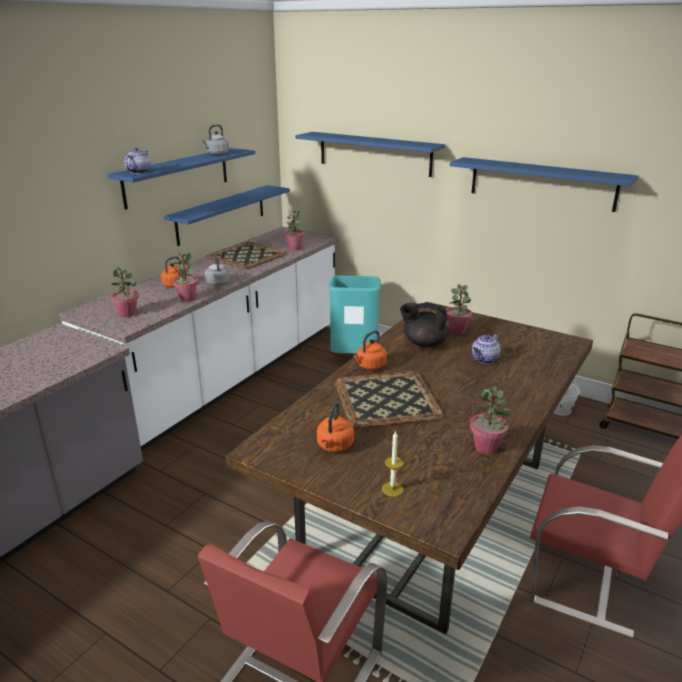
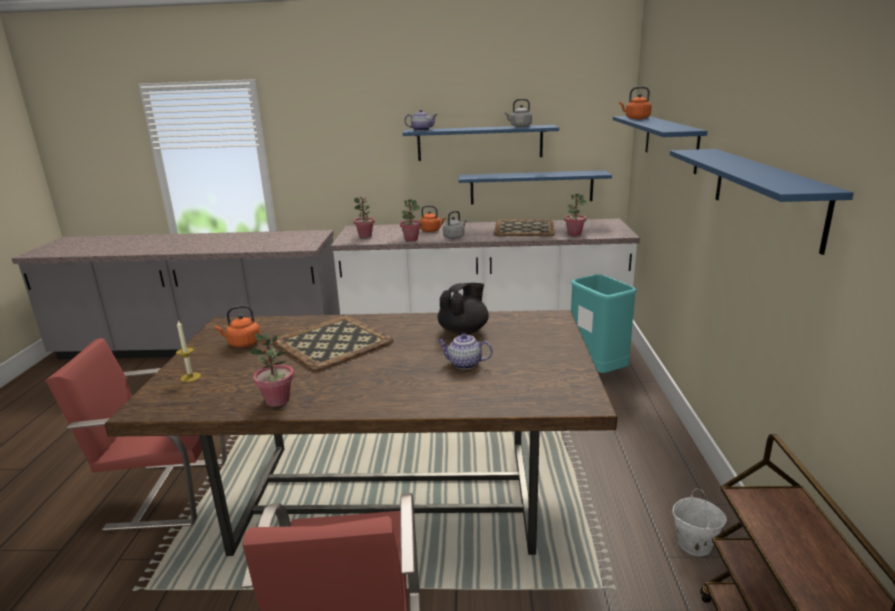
camera: 60 degrees right, 5 degrees down
orange kettle [353,330,387,370] -> orange kettle moved to [619,86,652,119]
black teapot [400,302,449,348] -> black teapot turned 60 degrees clockwise [438,283,489,335]
potted plant [446,284,472,335] -> none

